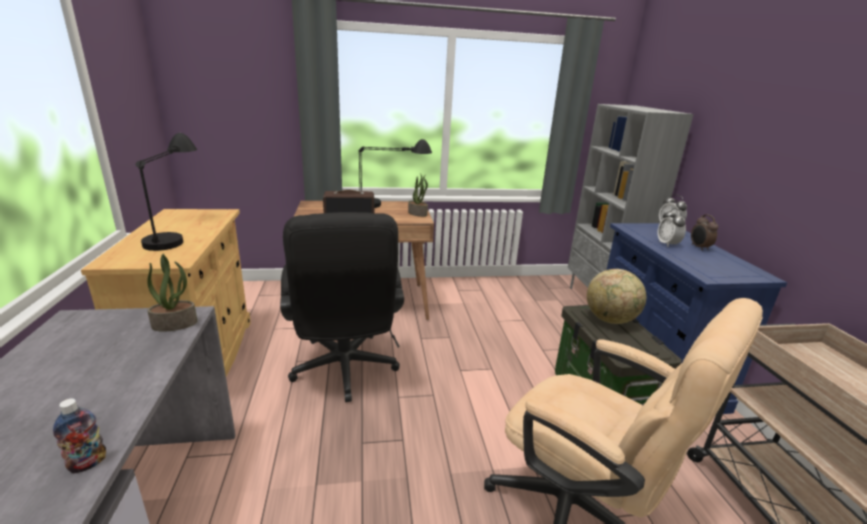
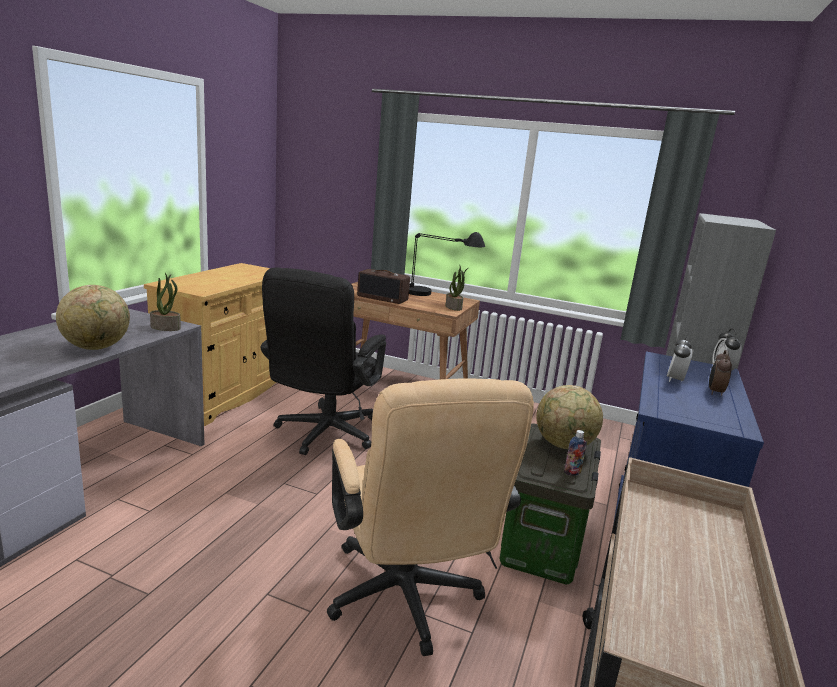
camera: 30 degrees right, 5 degrees down
bottle [53,399,106,474] -> bottle moved to [564,430,587,476]
black table lamp [136,133,197,251] -> none
none -> globe [56,285,130,350]

